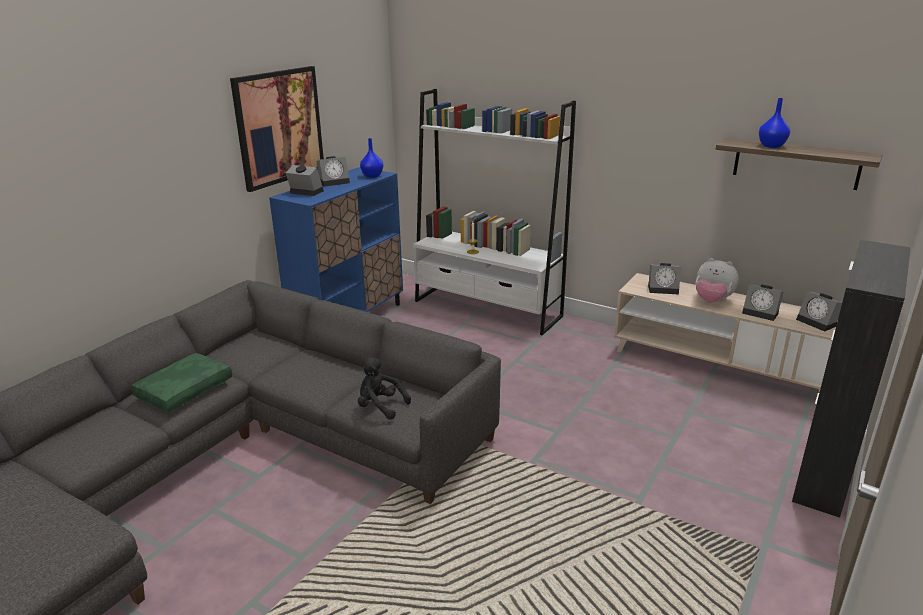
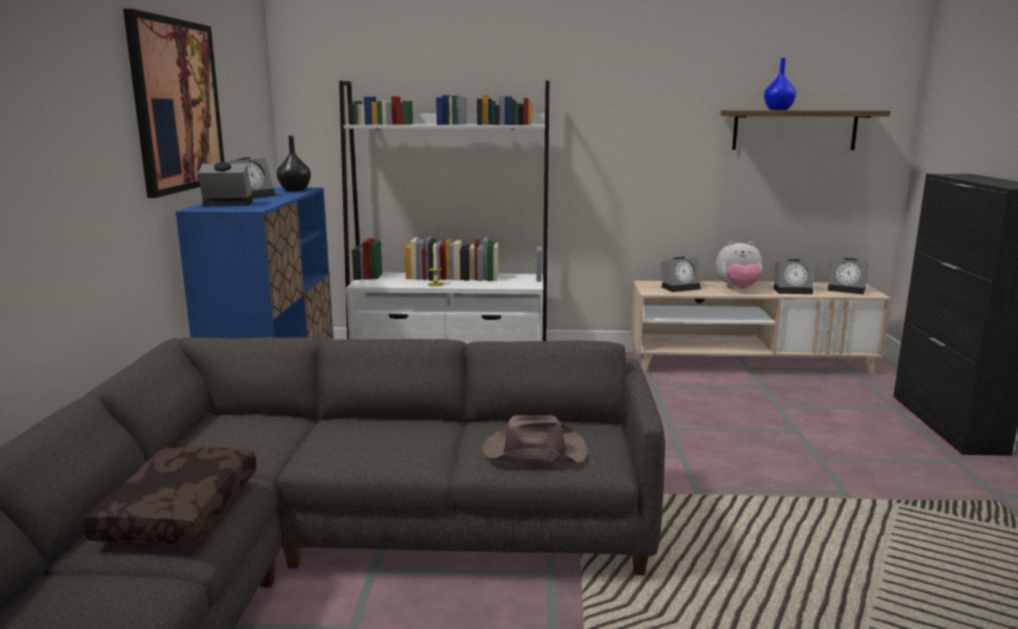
camera: 30 degrees left, 10 degrees down
green pillow [131,353,232,412] -> brown pillow [83,447,257,544]
black plush toy [358,357,411,420] -> brown hat [482,415,587,464]
blue vase [360,138,383,178] -> black vase [277,136,311,192]

